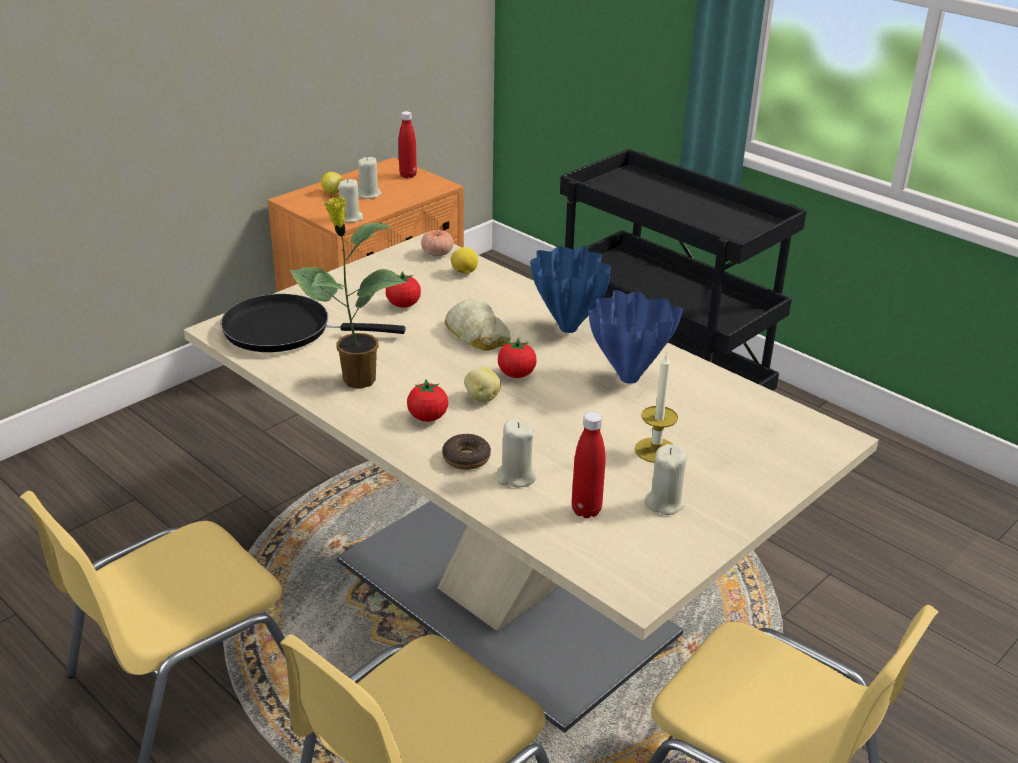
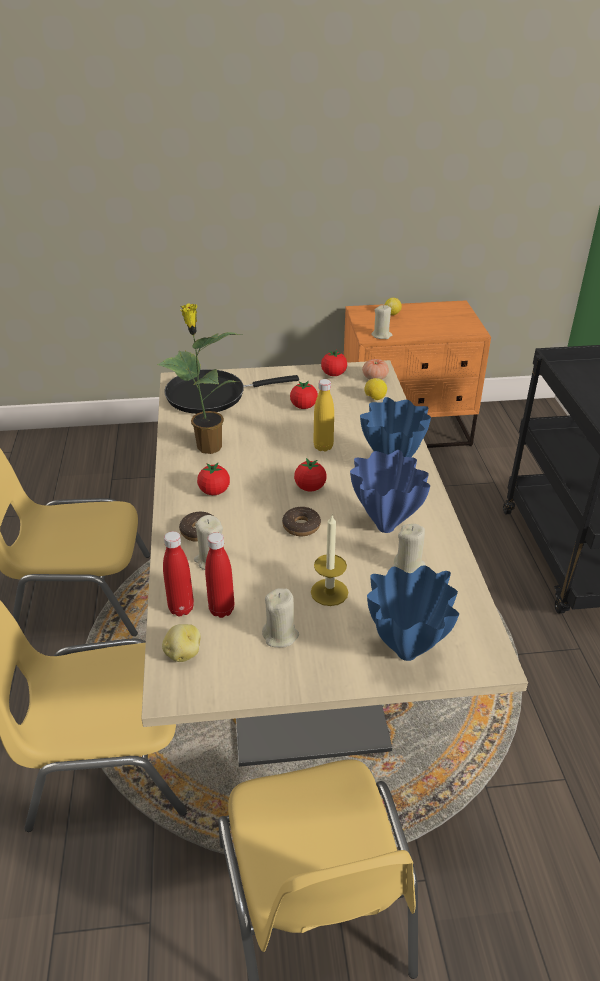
camera: 40 degrees right, 5 degrees up
black frying pan [221,294,406,352] -> black frying pan turned 60 degrees counterclockwise [164,369,299,414]
beige candle [358,156,382,199] -> beige candle moved to [392,524,426,573]
red bottle [399,111,417,178] -> red bottle moved to [163,531,194,616]
bread [445,299,511,351] -> yellow bottle [313,379,334,452]
potato [464,367,501,402] -> potato moved to [162,624,201,662]
none -> donut [282,507,321,536]
none -> tomato [321,349,347,376]
none -> blue vase [367,565,459,661]

